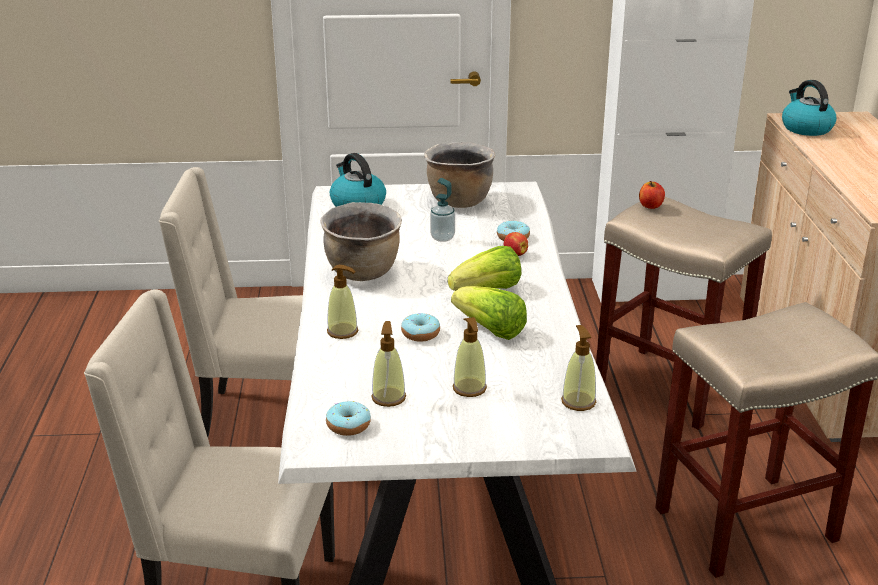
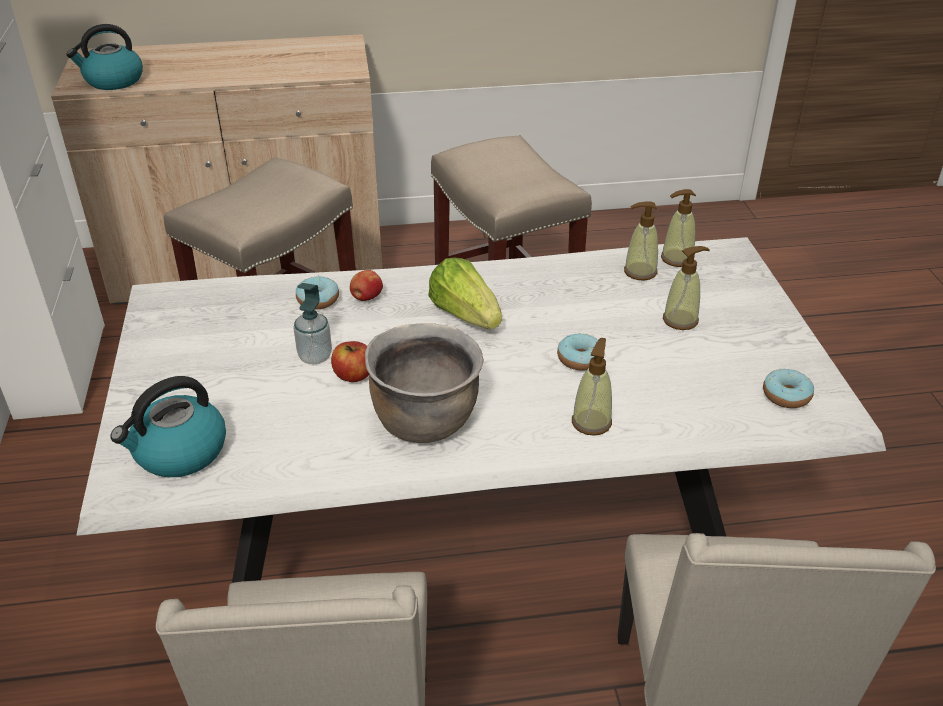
camera: 95 degrees left, 10 degrees up
soap dispenser [371,321,406,407] -> soap dispenser moved to [624,201,658,281]
brown cooking pot [424,142,495,208] -> none
lettuce [451,286,527,340] -> none
apple [639,181,665,209] -> apple moved to [331,341,369,382]

